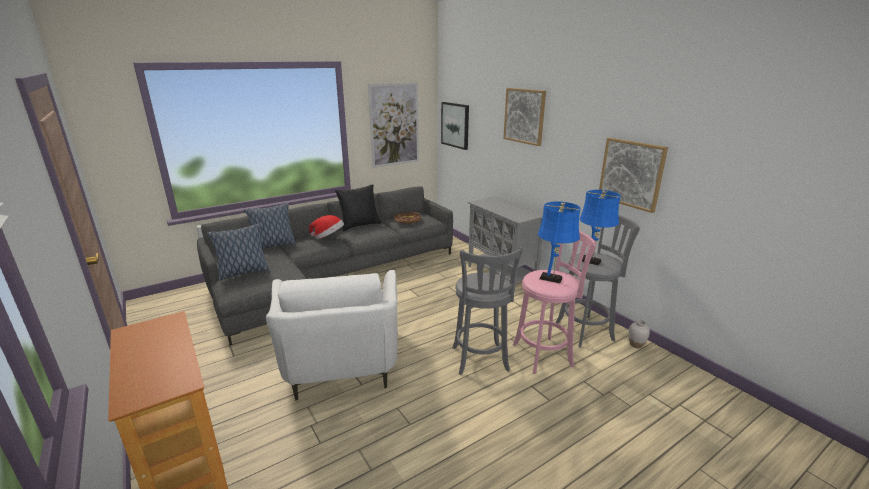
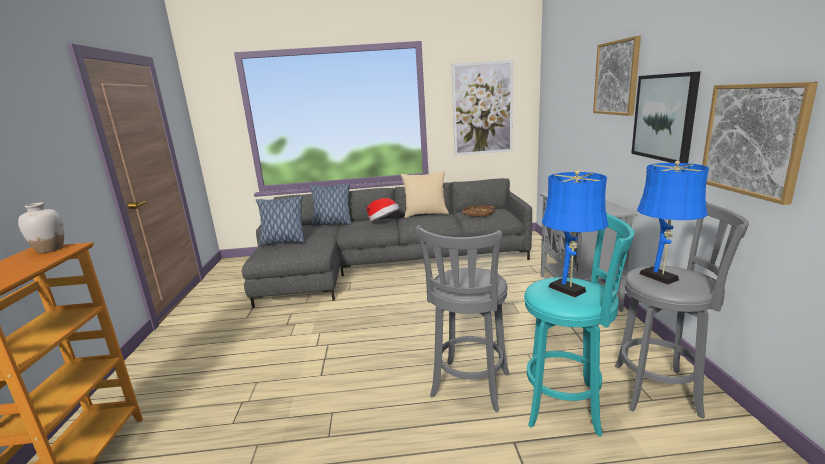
camera: 30 degrees right, 5 degrees down
white armchair [266,270,398,400] -> none
black pillow [335,184,381,231] -> beige pillow [401,171,449,218]
picture [441,102,469,150] -> picture moved to [631,71,701,163]
pink stool [513,231,596,374] -> turquoise stool [524,213,635,437]
white vase [628,320,650,348] -> white vase moved to [18,203,64,253]

